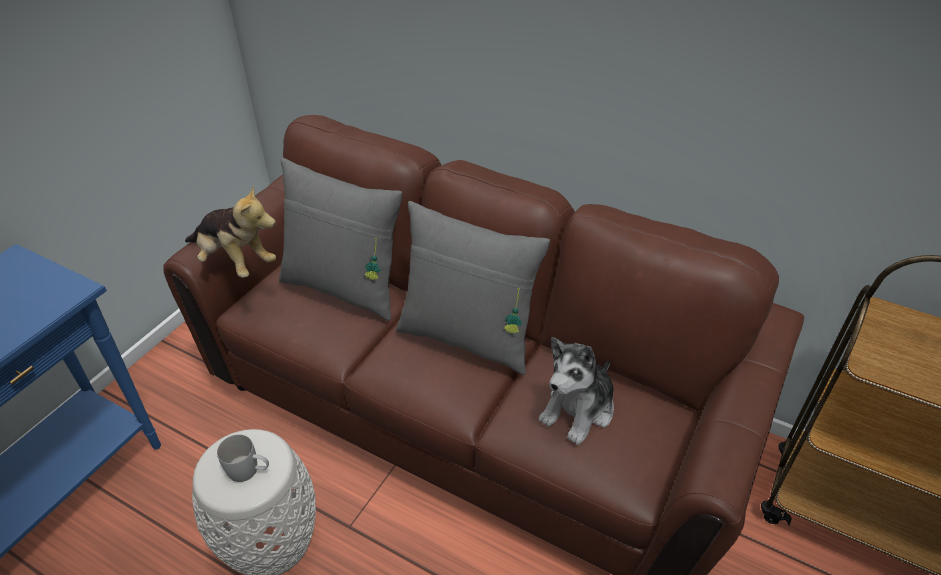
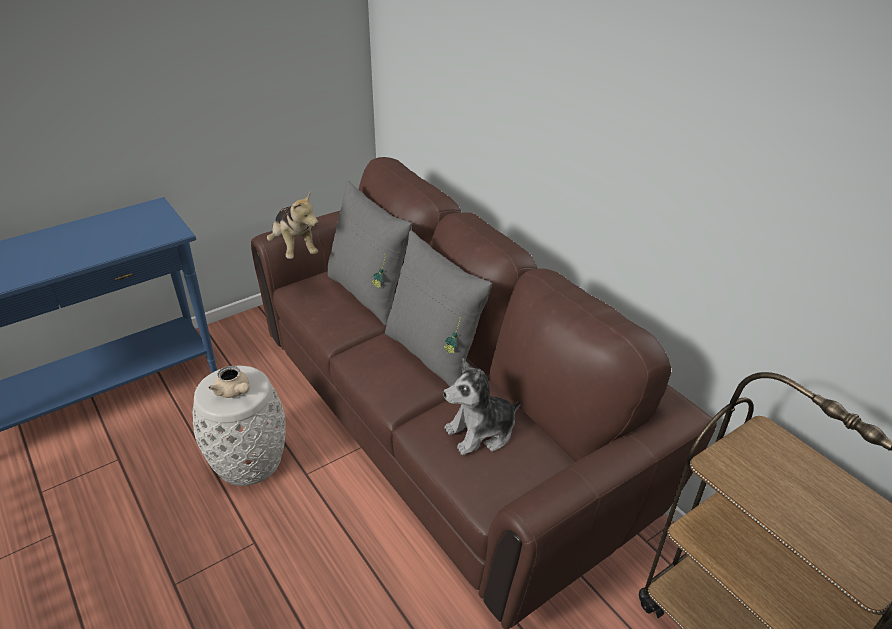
camera: 25 degrees right, 5 degrees down
white mug [217,434,269,482] -> beige teapot [208,366,250,398]

